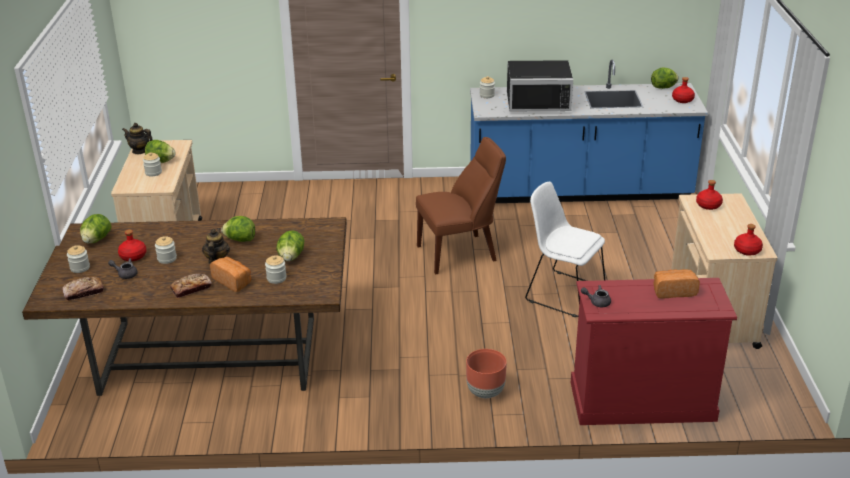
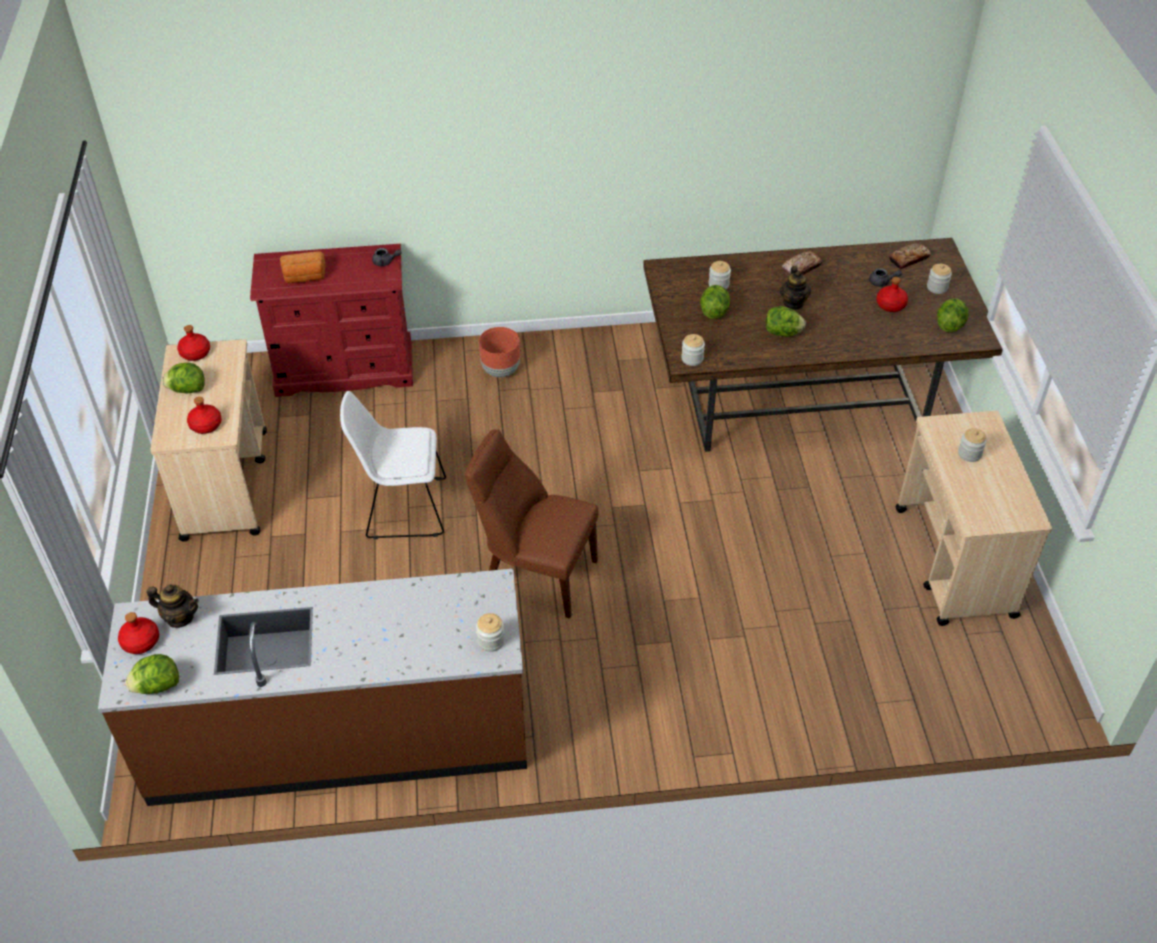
camera: 175 degrees right, 15 degrees up
teapot [122,123,152,154] -> teapot moved to [147,584,199,628]
lettuce [145,140,175,163] -> lettuce moved to [162,363,205,394]
jar [155,236,177,264] -> jar moved to [681,334,705,366]
bread [210,257,251,292] -> none
brown chair [416,137,506,274] -> brown chair turned 45 degrees clockwise [465,429,598,619]
blue counter [470,59,708,203] -> brown counter [98,569,527,806]
black microwave [507,60,573,111] -> none
white chair [525,181,605,317] -> white chair turned 150 degrees clockwise [340,391,446,539]

